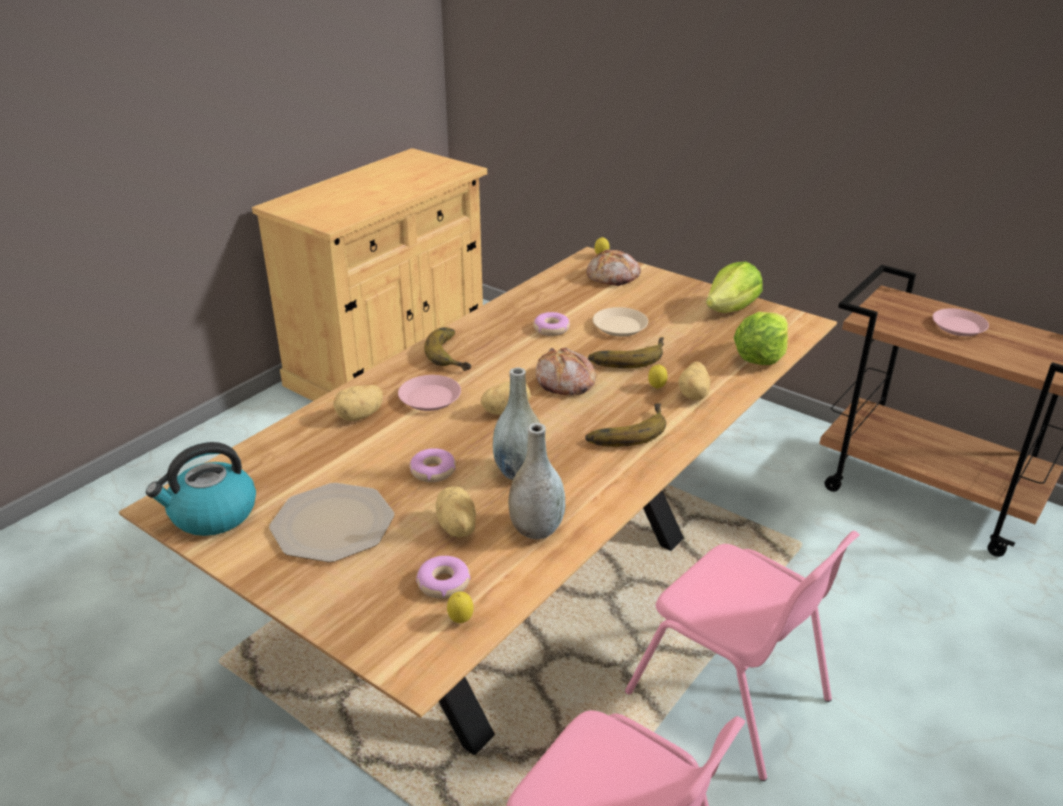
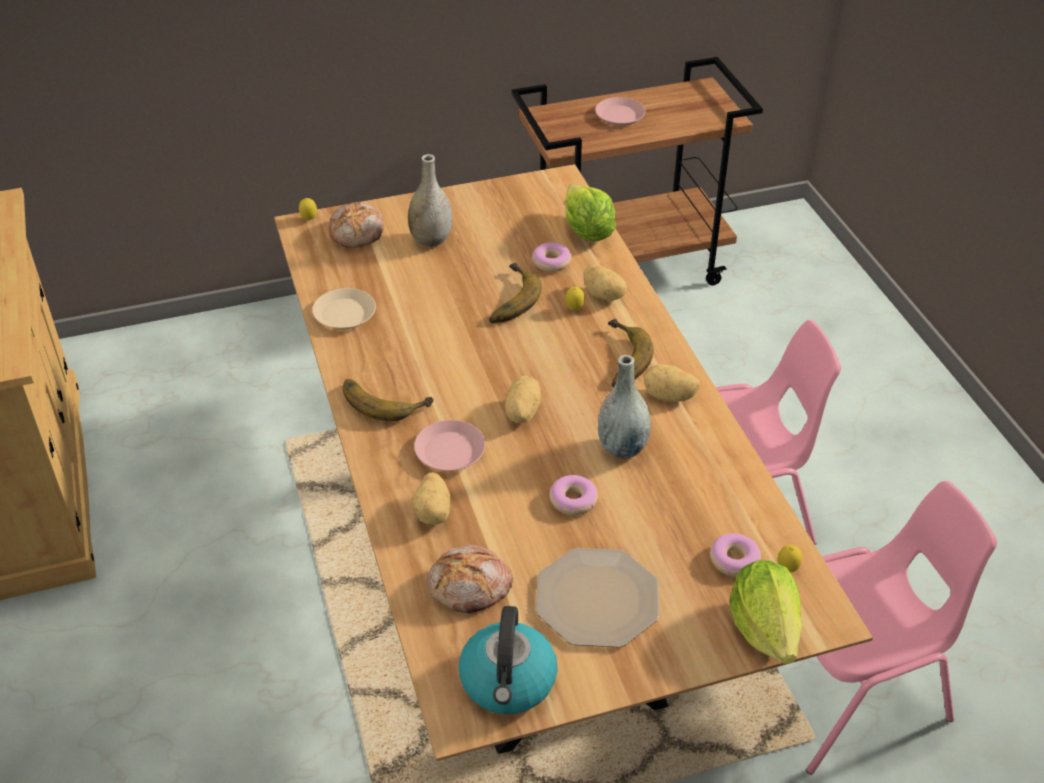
camera: 55 degrees left, 10 degrees up
potato [436,486,476,537] -> potato moved to [644,364,699,402]
grey vase [508,423,565,539] -> grey vase moved to [408,154,452,247]
donut [533,312,570,336] -> donut moved to [532,242,571,272]
bread [536,348,596,395] -> bread moved to [426,545,513,614]
beige plate [593,307,648,337] -> beige plate moved to [312,288,376,329]
lettuce [706,262,763,313] -> lettuce moved to [729,560,802,664]

